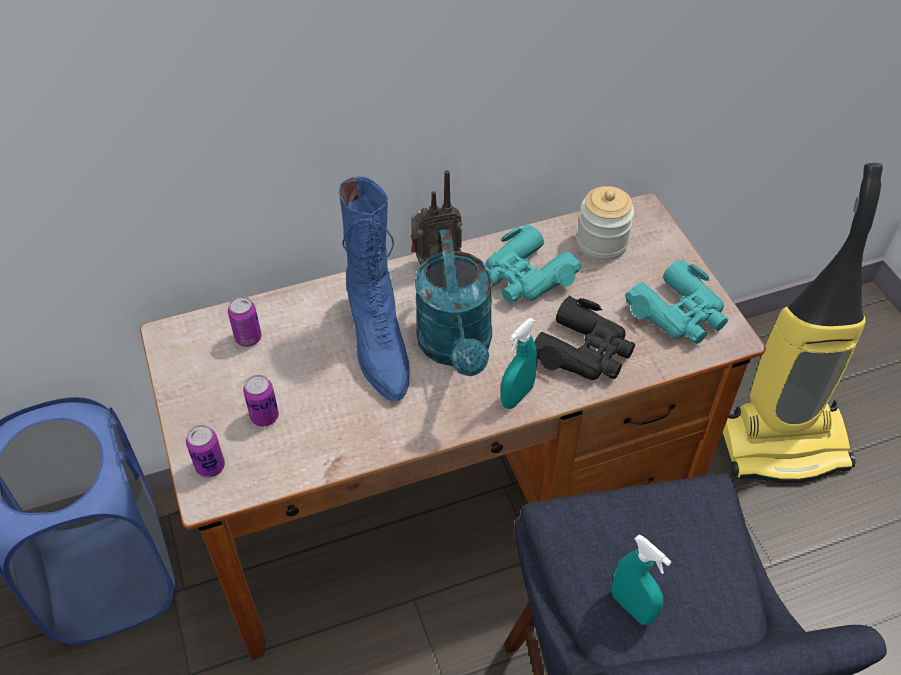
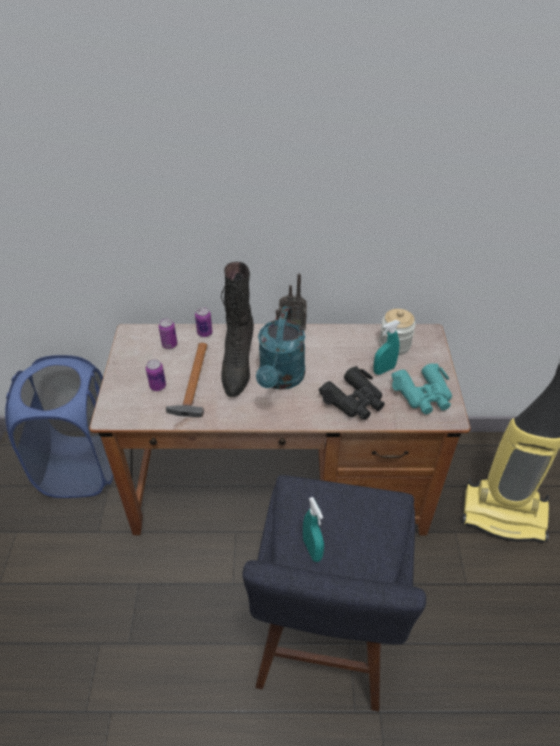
camera: 20 degrees right, 5 degrees down
can [186,425,225,478] -> can moved to [195,307,212,337]
blue boot [339,176,410,402] -> black boot [221,262,254,397]
turquoise binoculars [486,224,582,303] -> none
turquoise spray bottle [501,318,537,409] -> turquoise spray bottle moved to [373,320,400,375]
none -> hammer [165,343,207,417]

